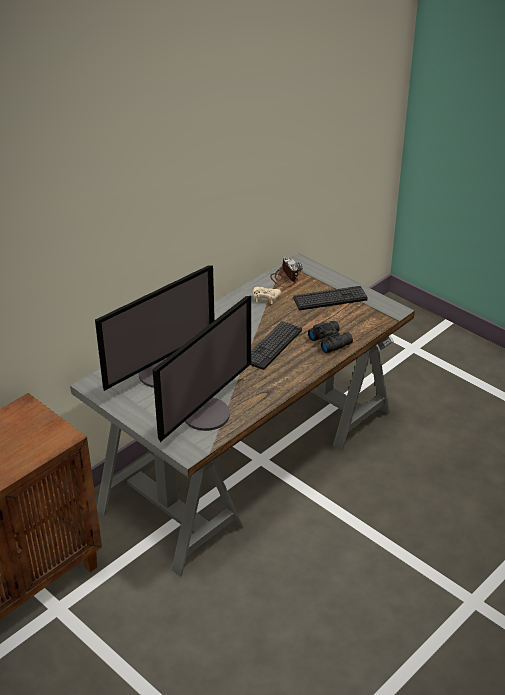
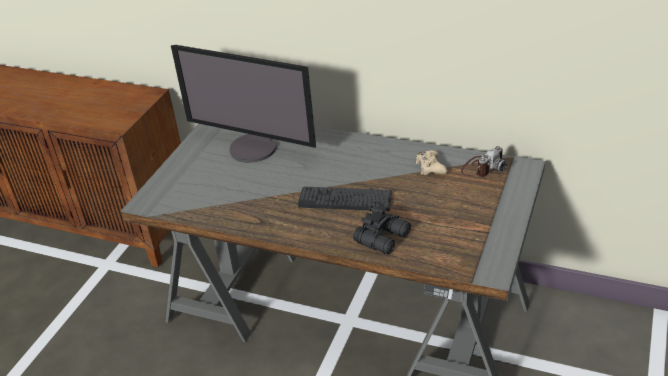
camera: 70 degrees right, 0 degrees up
monitor [153,296,251,442] -> none
keyboard [293,286,368,310] -> none

